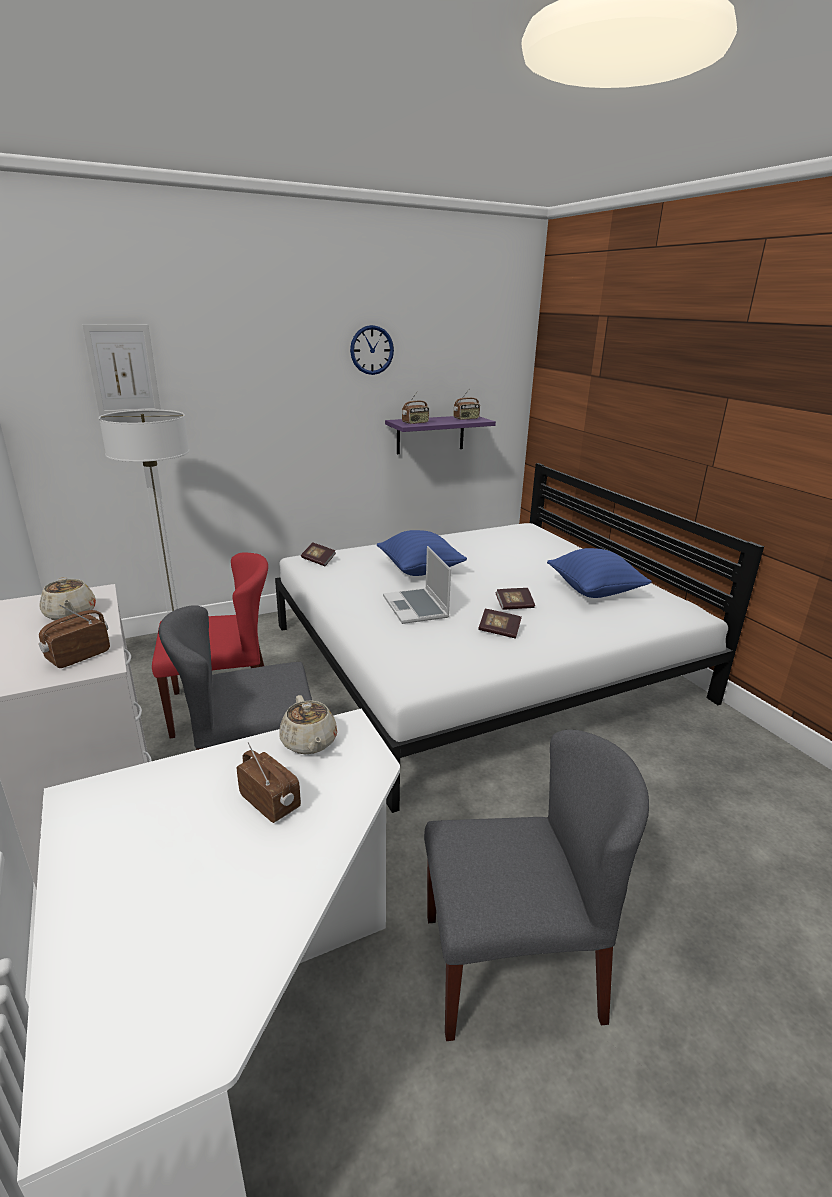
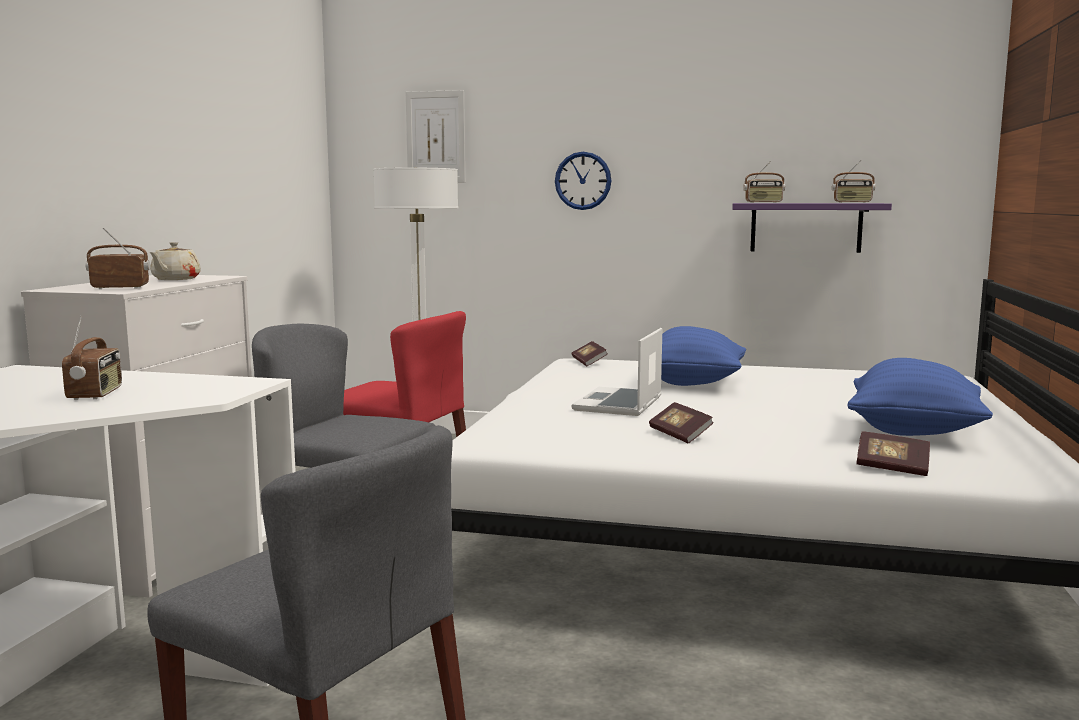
camera: 40 degrees right, 15 degrees down
beige teapot [280,695,337,754] -> none
wall clock [350,325,394,375] -> wall clock moved to [555,152,611,210]
book [495,588,535,610] -> book moved to [856,431,930,476]

